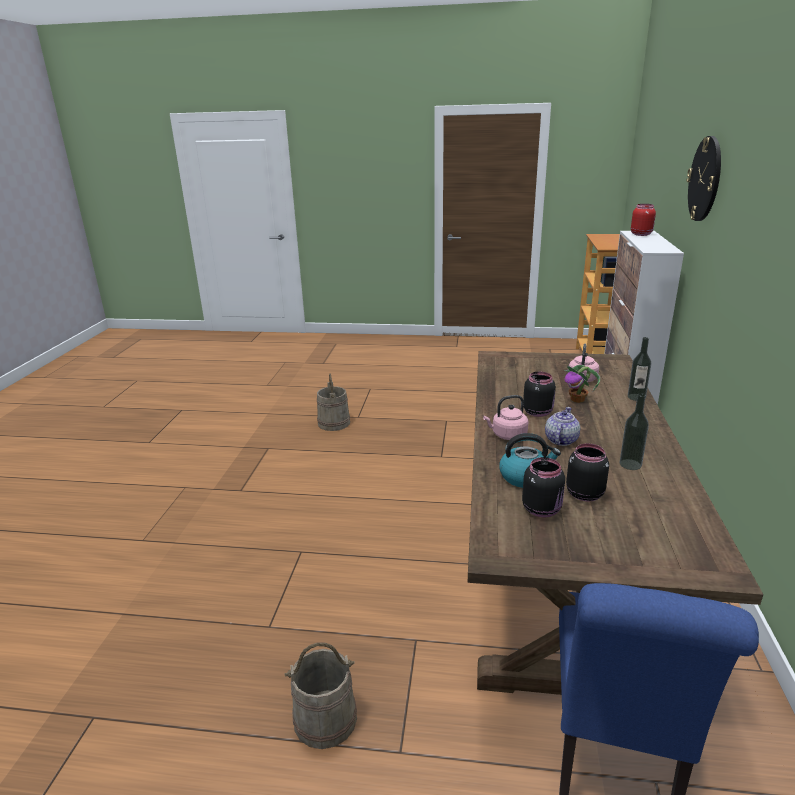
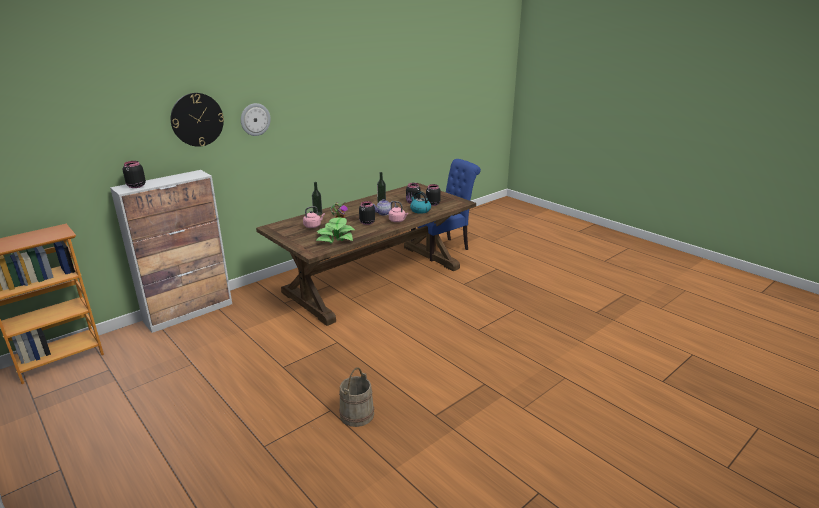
camera: 140 degrees left, 0 degrees up
beige bucket [284,642,357,749] -> none
red jar [631,204,656,236] -> black jar [123,161,146,188]
none -> wall clock [241,103,271,136]
none -> potted plant [316,217,355,244]

